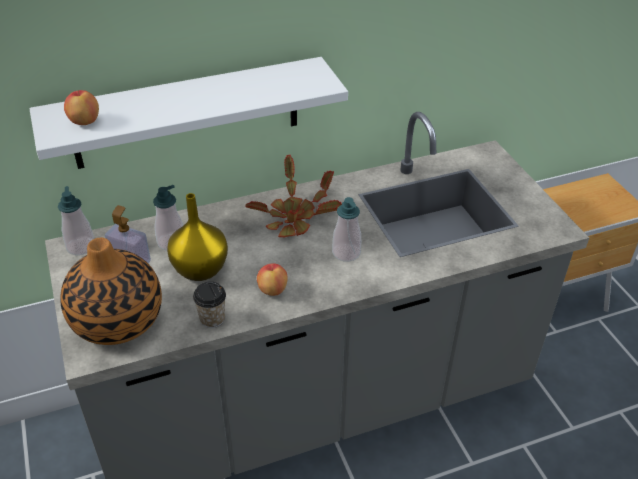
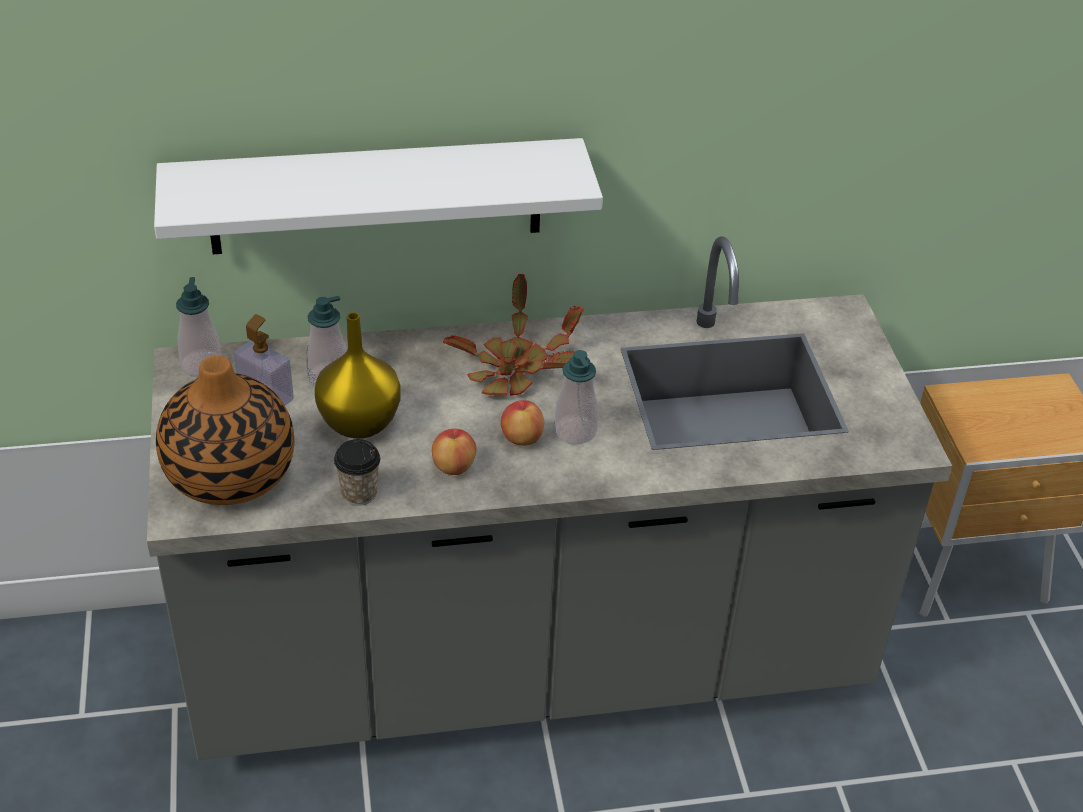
camera: 10 degrees right, 0 degrees up
apple [64,90,99,125] -> apple moved to [501,400,544,446]

